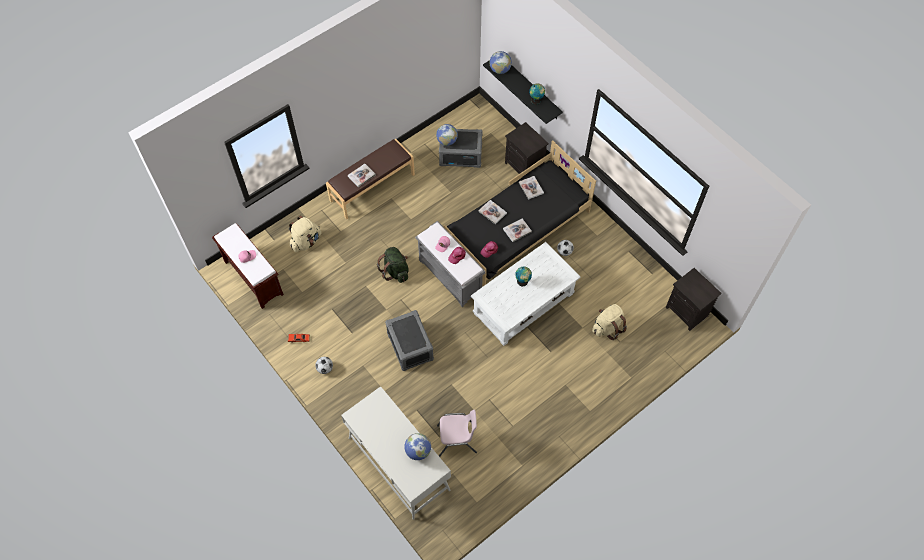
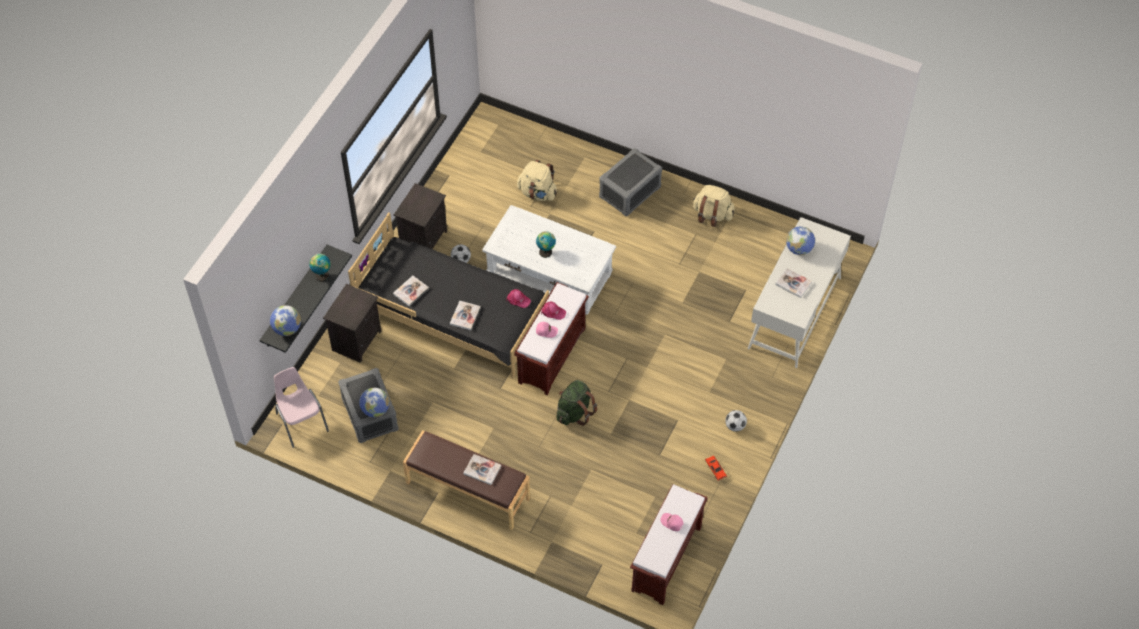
camera: 115 degrees left, 5 degrees down
beige backpack [289,216,321,252] -> beige backpack moved to [693,185,734,227]
grey storage box [385,310,434,371] -> grey storage box moved to [599,148,662,216]
grey bench [415,221,485,307] -> brown bench [514,282,589,395]
pink chair [437,409,477,457] -> pink chair moved to [274,367,329,448]
book [503,219,532,242] -> book moved to [775,268,812,298]
black nightstand [666,268,722,331] -> black nightstand moved to [394,183,447,249]

